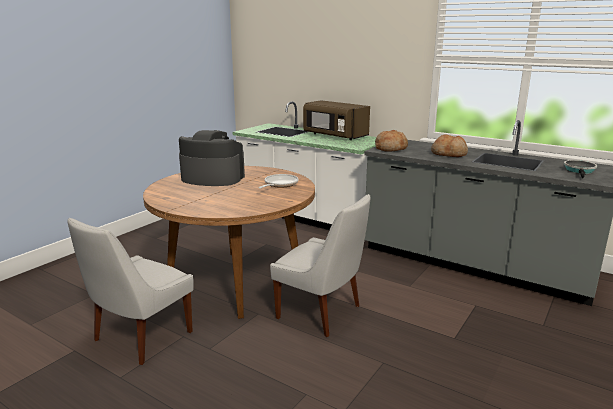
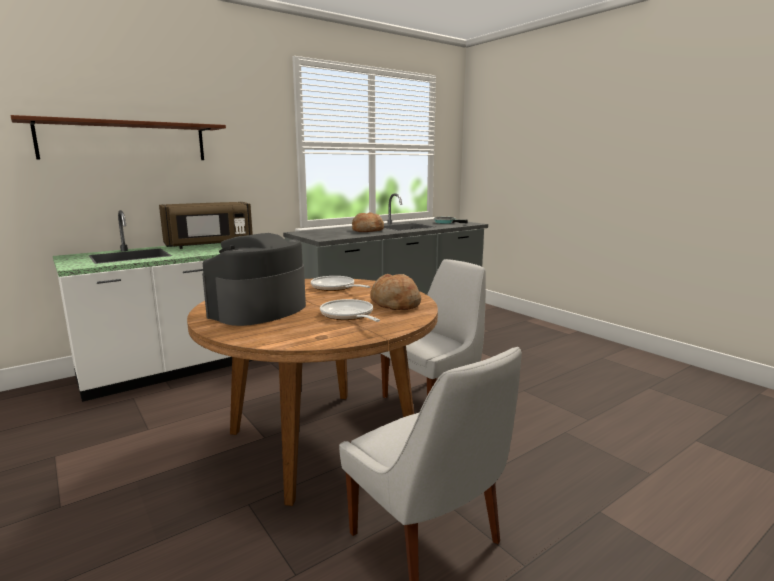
camera: 70 degrees left, 5 degrees down
bread [375,130,408,152] -> bread moved to [370,274,421,310]
none -> brown shelf [11,115,226,160]
none -> frying pan [320,299,380,322]

